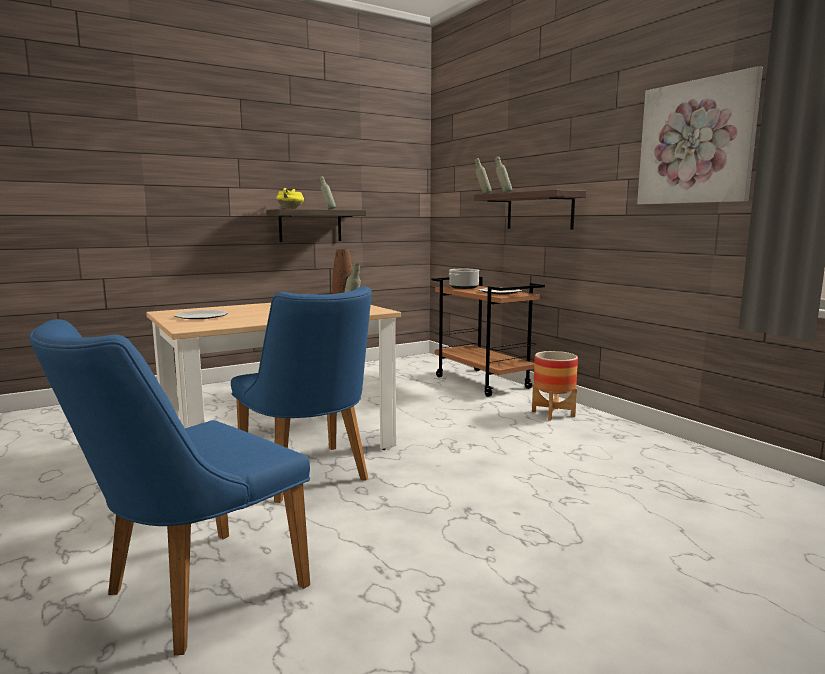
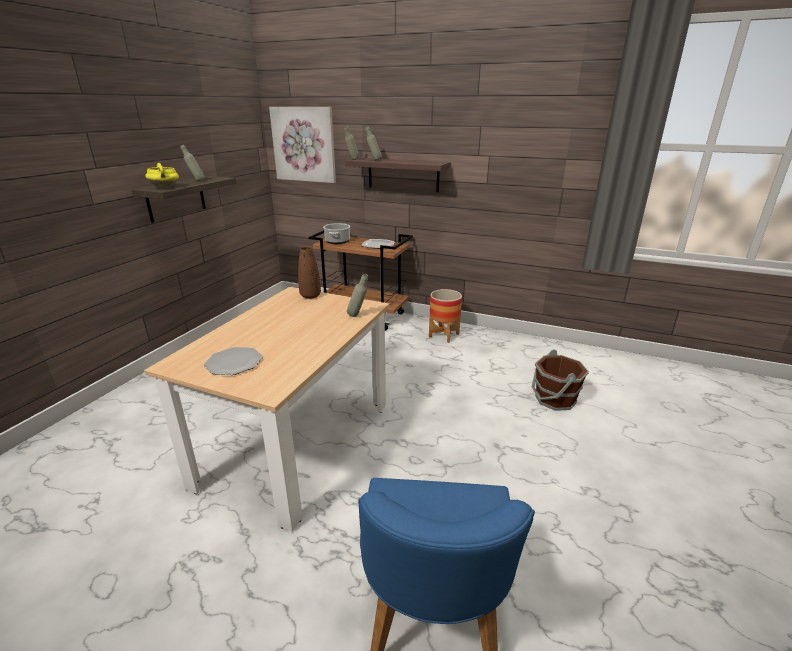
camera: 35 degrees left, 15 degrees up
blue chair [231,286,372,503] -> none
picture [637,66,763,204] -> picture moved to [269,107,336,183]
none -> brown bucket [532,349,589,411]

